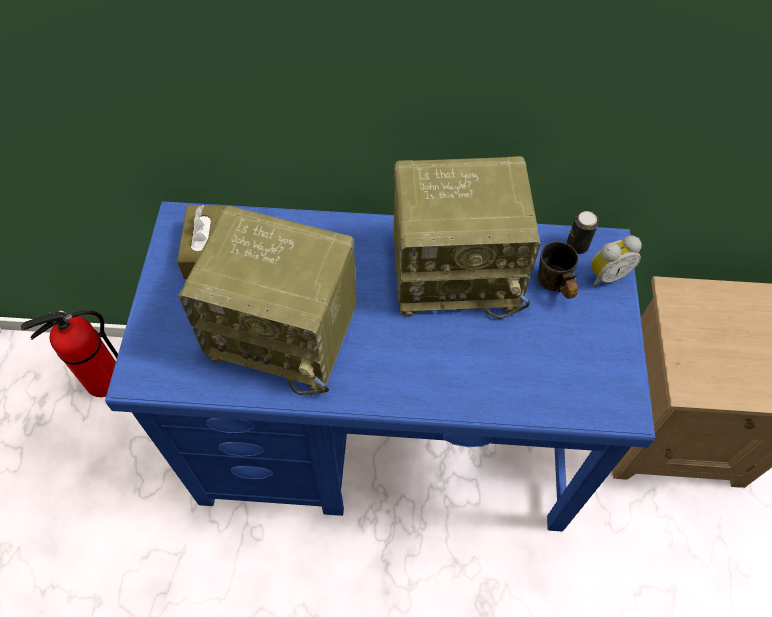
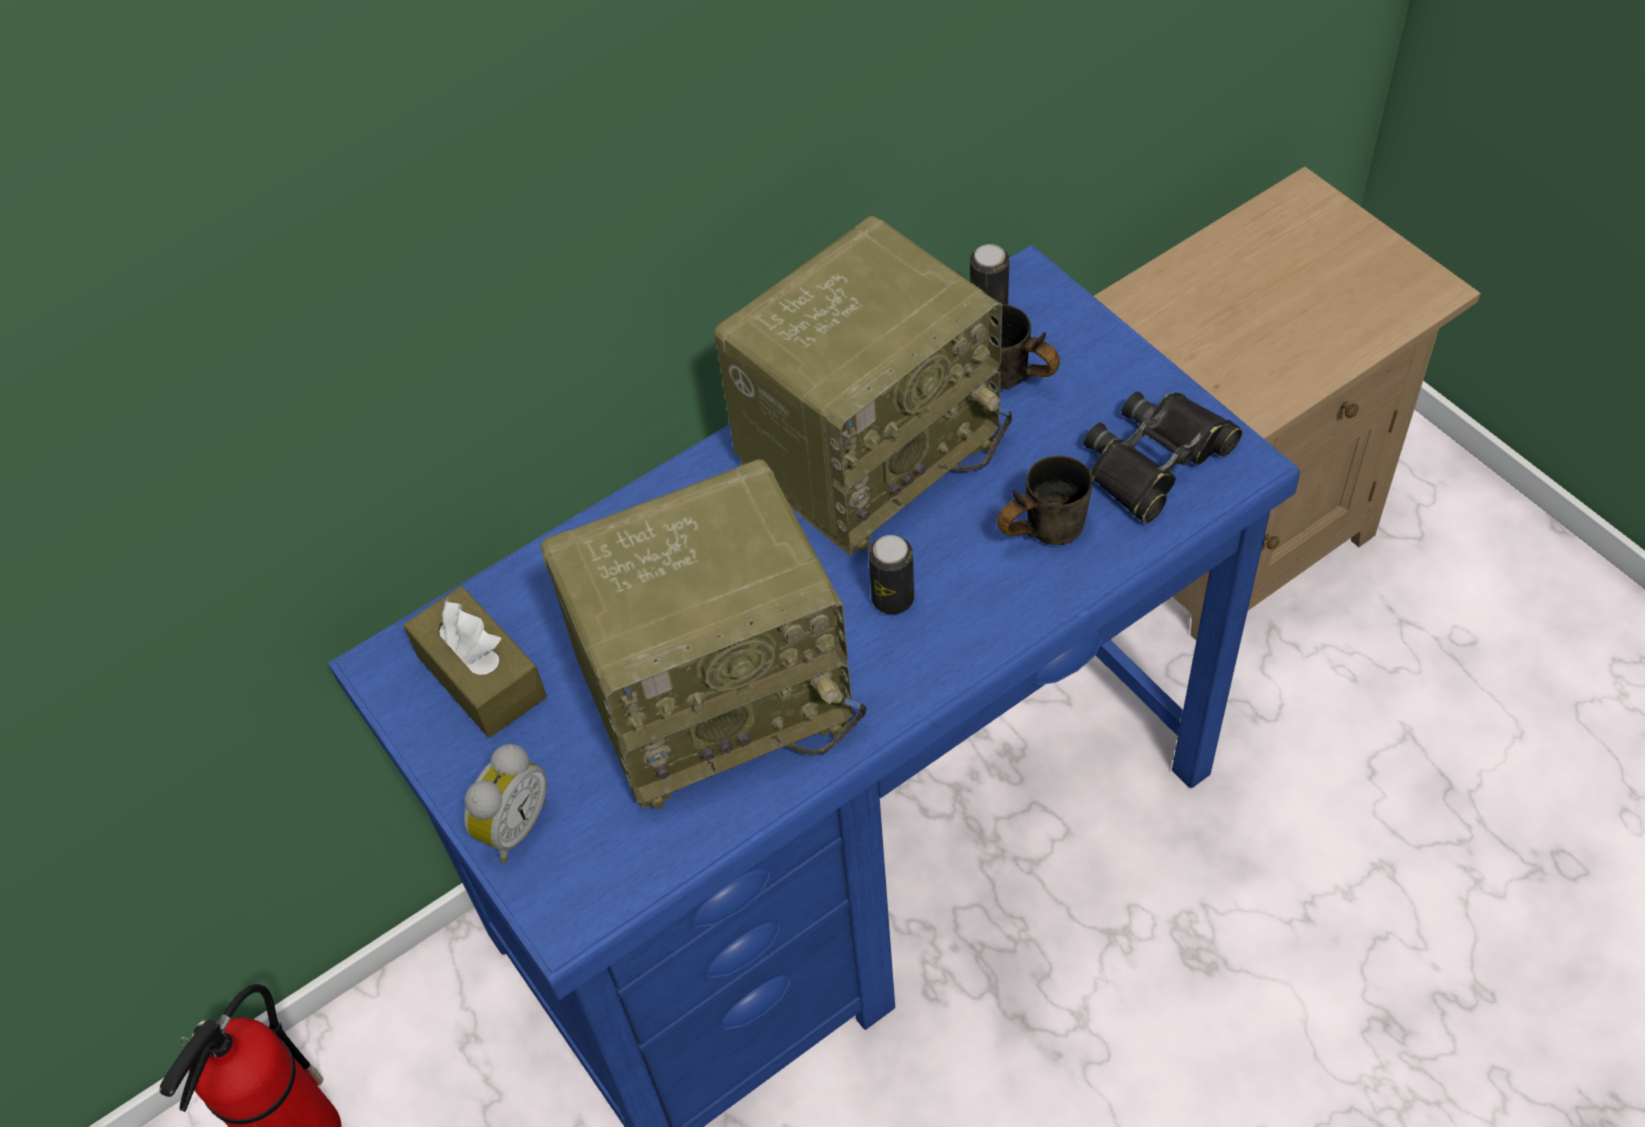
camera: 35 degrees left, 5 degrees down
alarm clock [591,236,642,287] -> alarm clock moved to [464,744,547,862]
none -> can [868,535,914,614]
none -> grey mug [997,456,1093,545]
none -> black binoculars [1084,391,1243,523]

